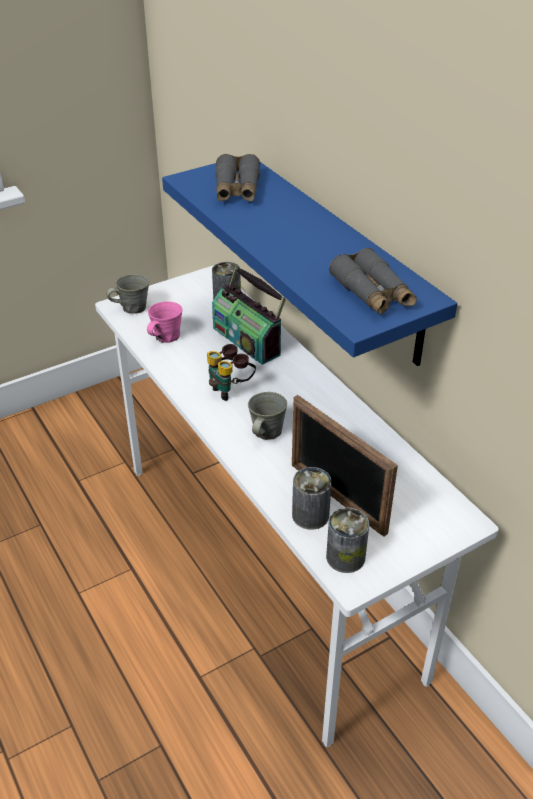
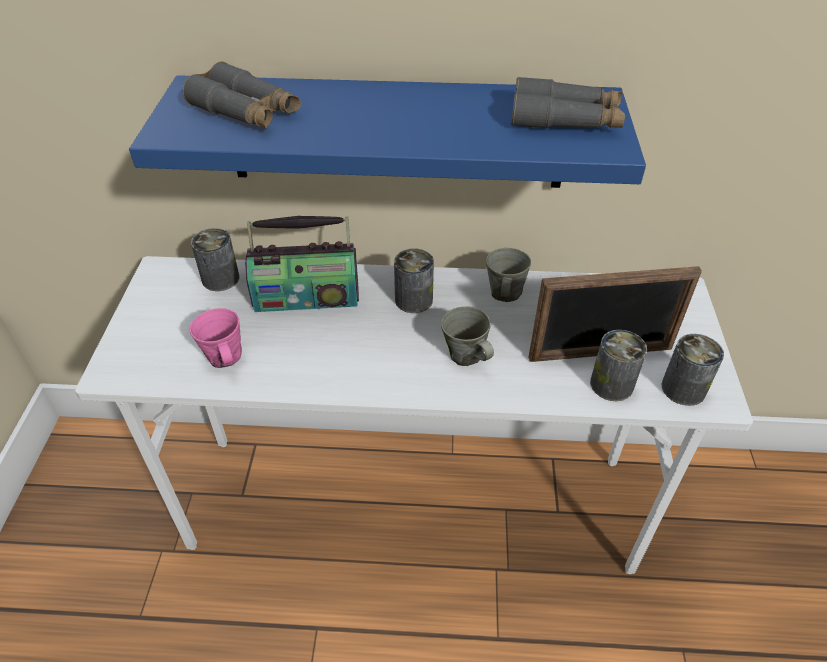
camera: 55 degrees left, 5 degrees up
grey mug [106,274,149,314] -> grey mug moved to [486,248,531,302]
binoculars [207,344,256,401] -> none
none -> can [394,248,434,313]

